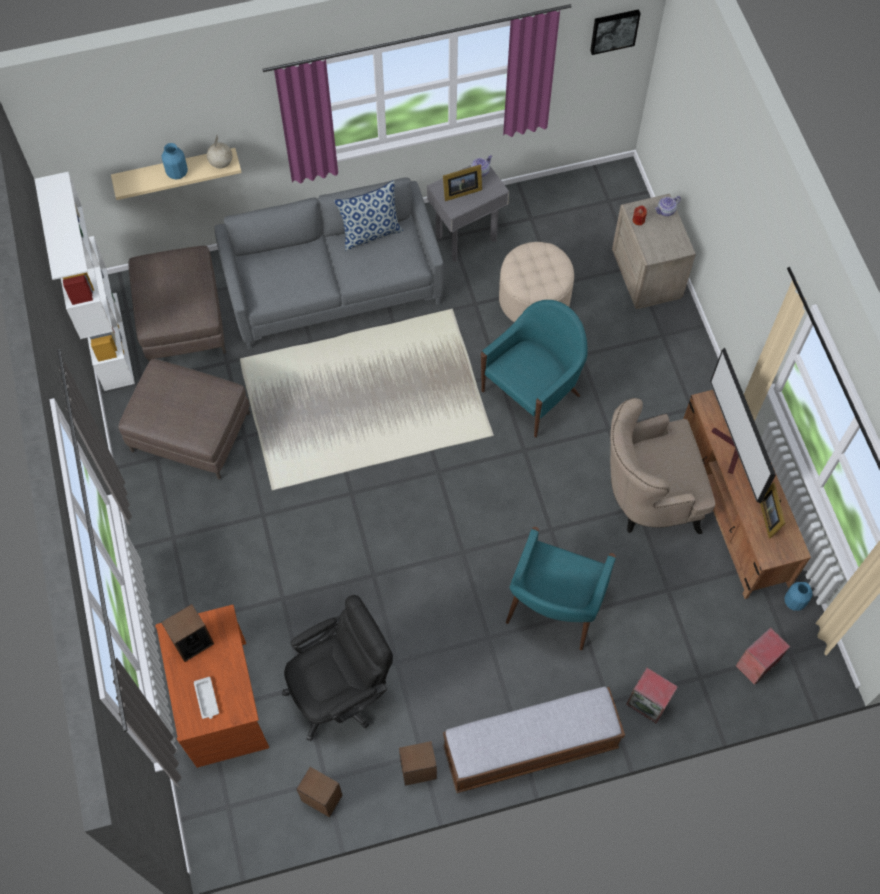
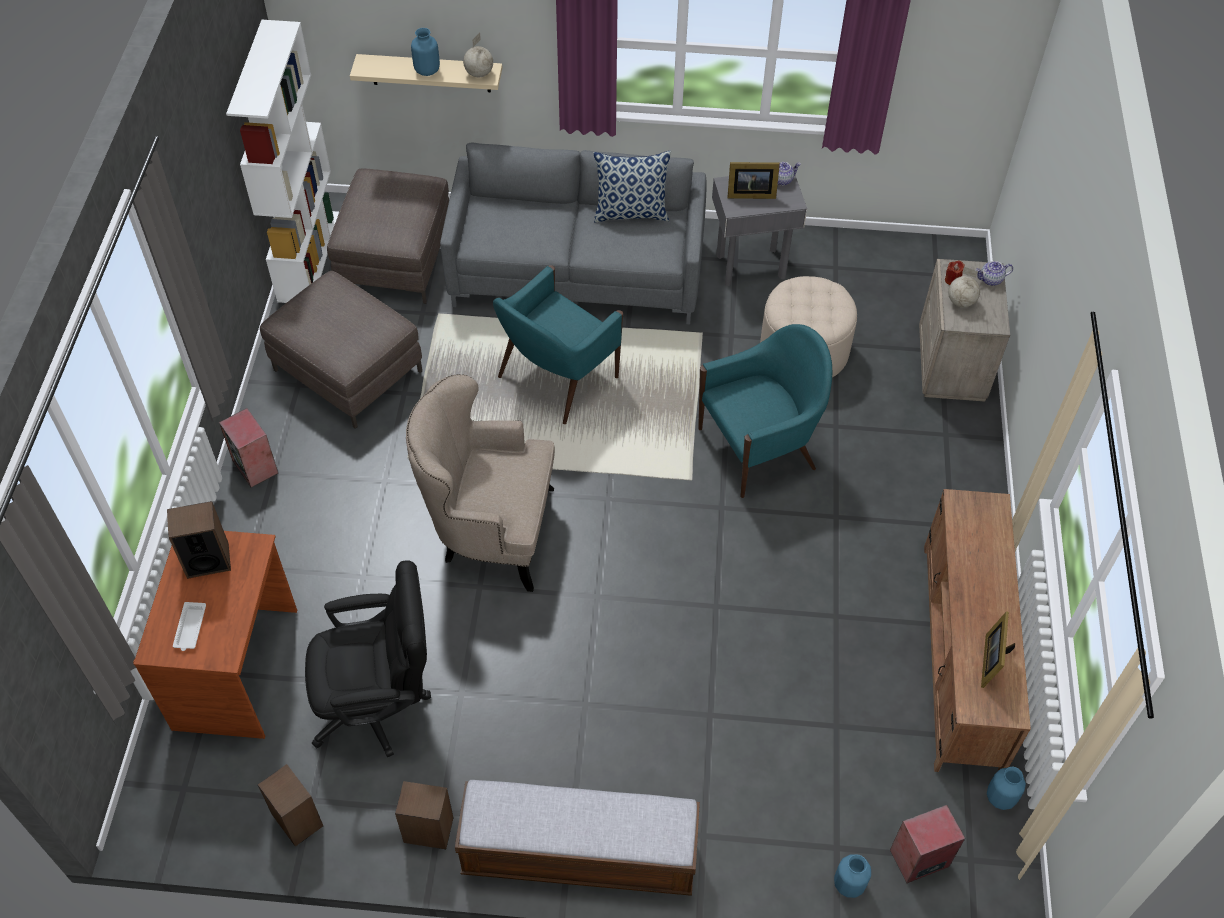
camera: 20 degrees right, 10 degrees down
turquoise armchair [506,527,616,650] -> turquoise armchair moved to [493,265,623,424]
picture [590,9,641,55] -> none
beige armchair [610,398,715,534] -> beige armchair moved to [406,374,555,592]
speaker [626,668,678,723] -> speaker moved to [219,408,278,487]
television [710,347,776,503] -> none
none -> blue vase [834,855,871,898]
none -> globe [948,267,980,307]

